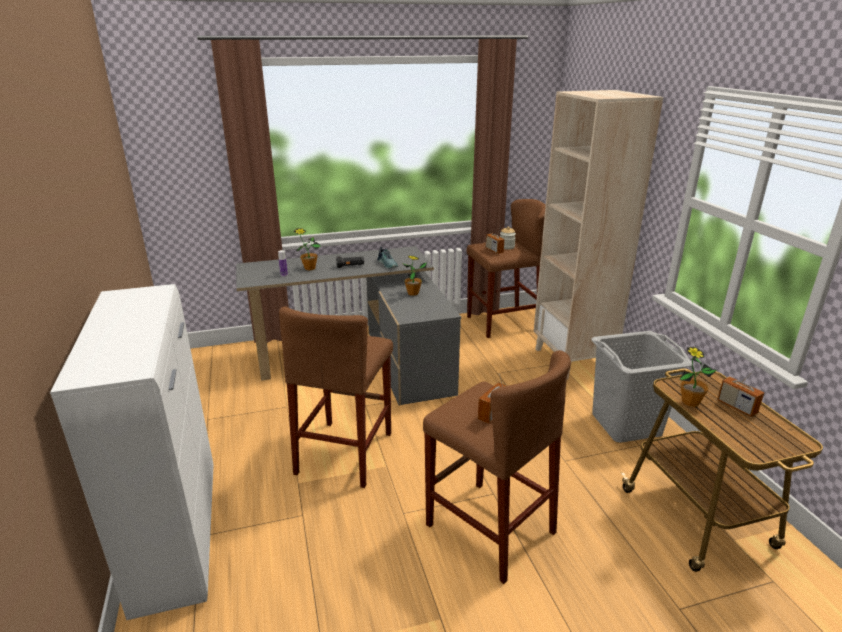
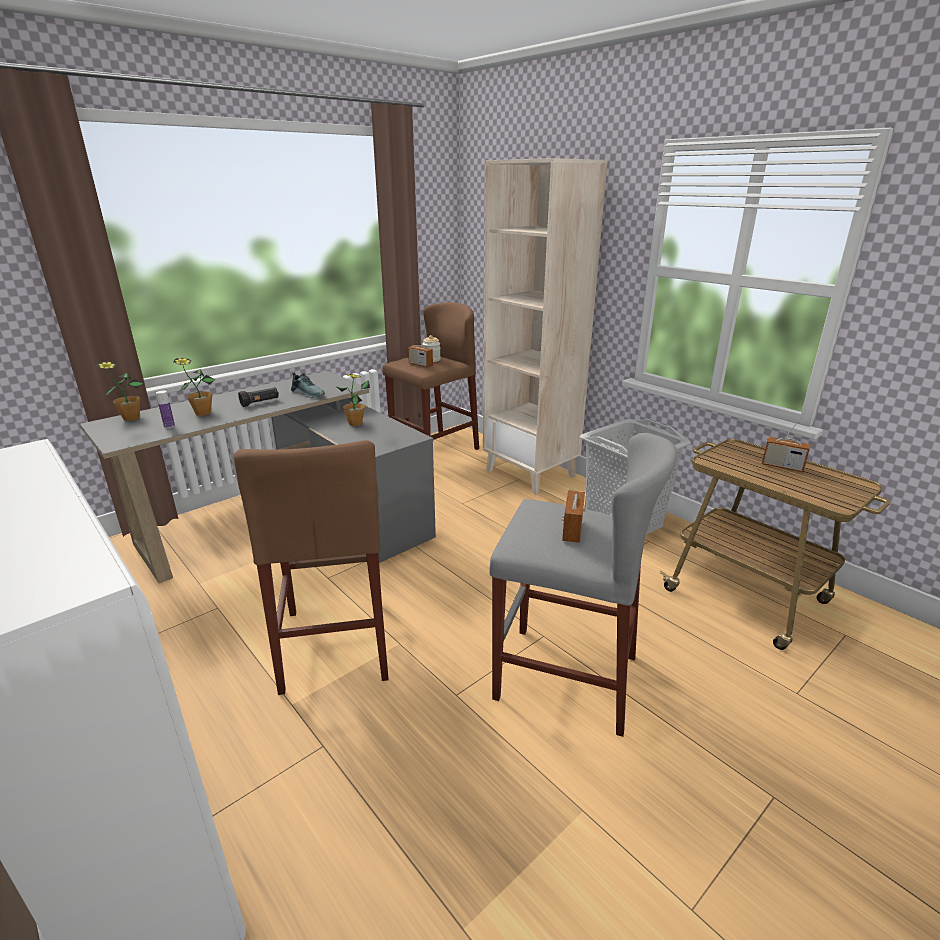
camera: 25 degrees left, 0 degrees up
brown stool [423,350,571,584] -> grey stool [489,433,677,737]
potted plant [680,347,717,407] -> potted plant moved to [97,362,143,421]

